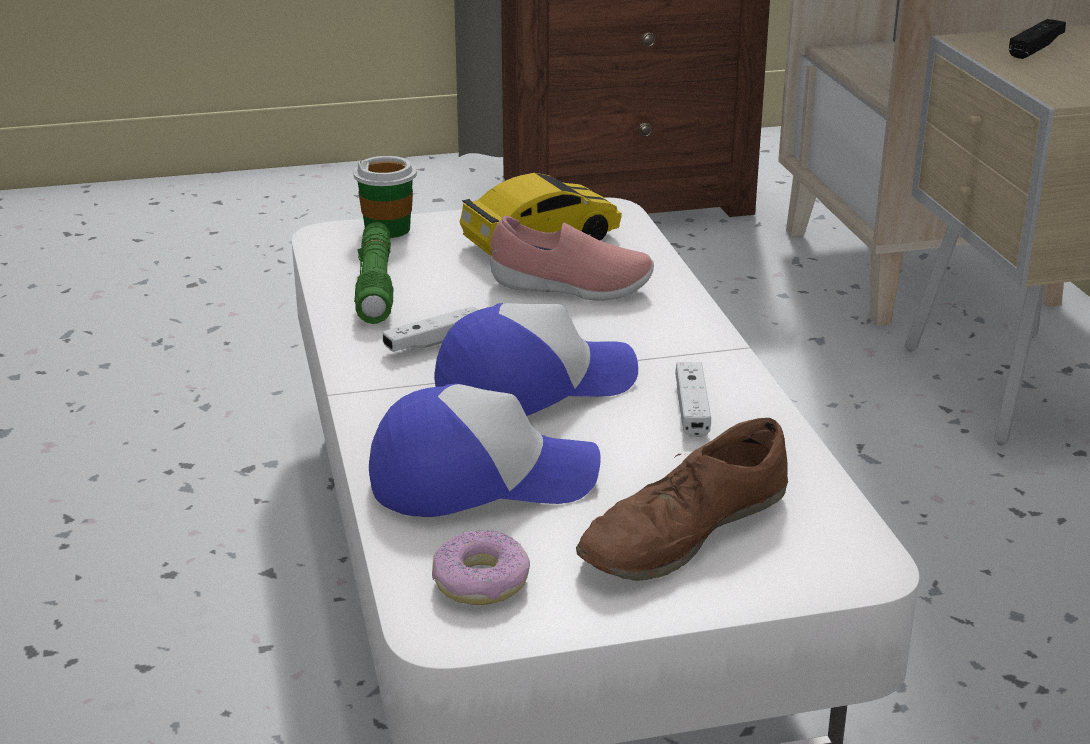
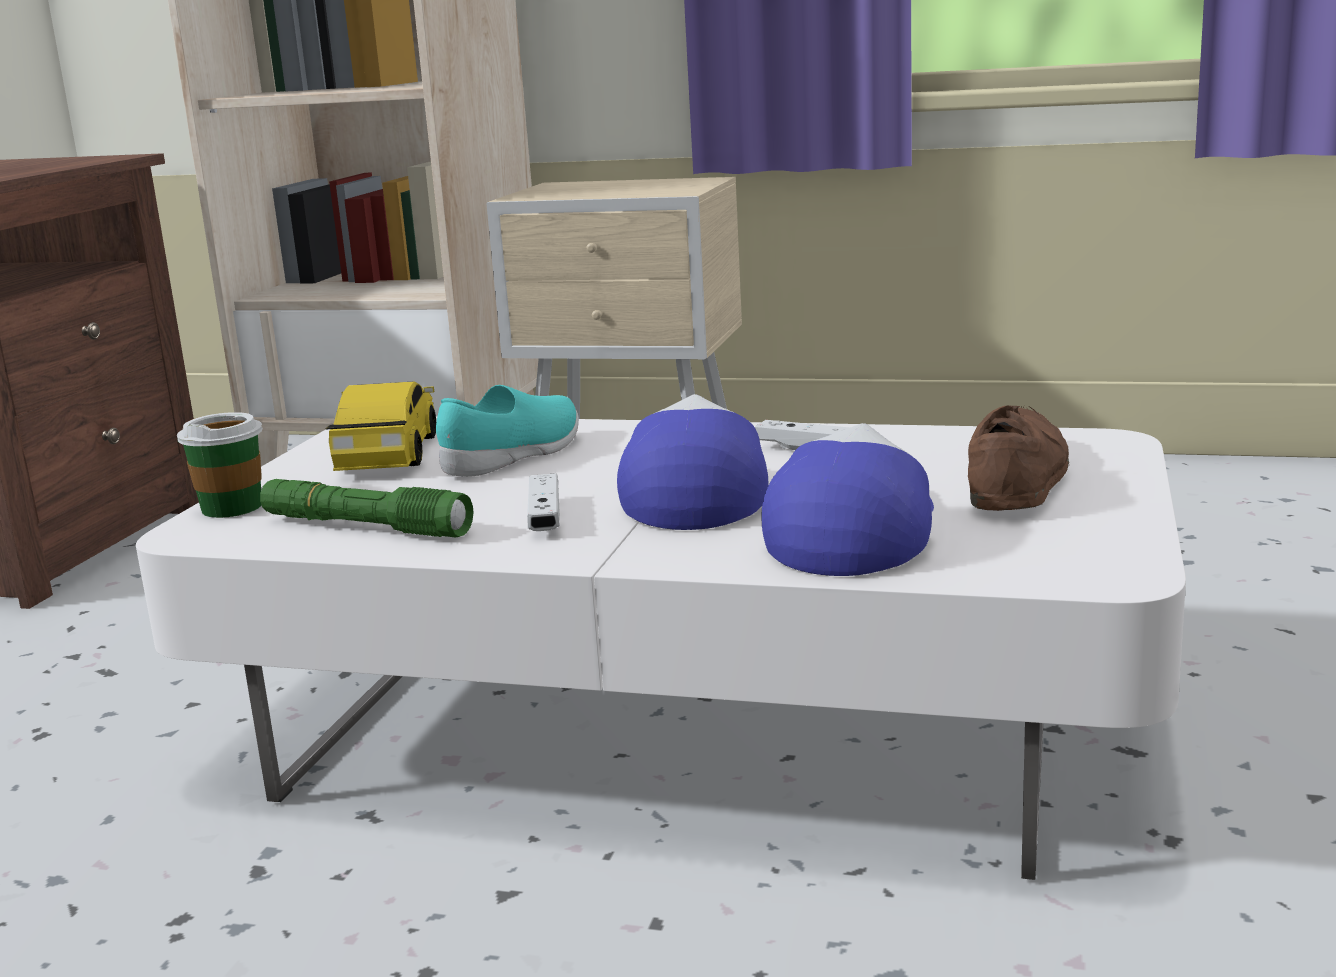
camera: 60 degrees left, 10 degrees down
donut [432,530,530,605] -> none
pink shoe [491,216,654,301] -> turquoise shoe [436,385,579,477]
brown shoe [576,418,788,581] -> brown shoe turned 150 degrees counterclockwise [968,405,1070,511]
black game controller [1009,19,1066,59] -> none

